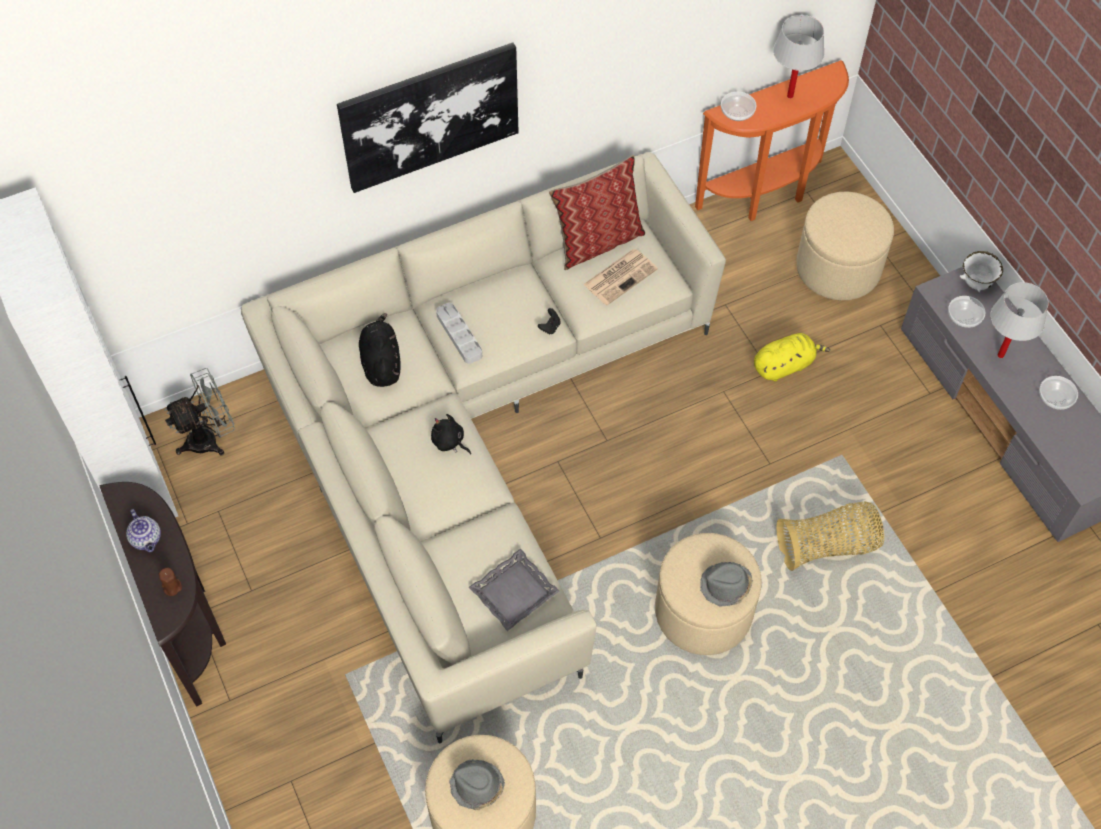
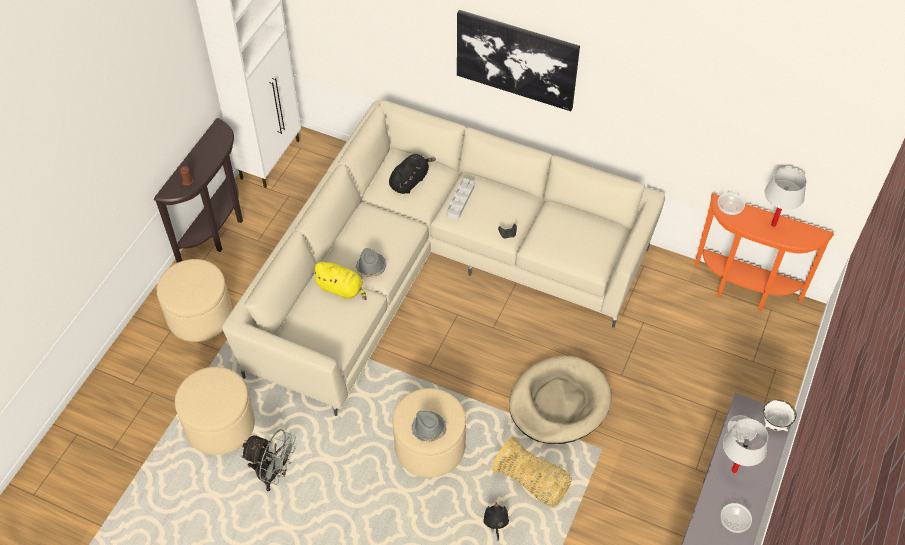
camera: 50 degrees right, 5 degrees down
teapot [126,509,161,552] -> none
grey fan [164,368,235,455] -> grey fan moved to [241,429,296,491]
black plush toy [431,414,471,454] -> black plush toy moved to [483,502,509,541]
grey hat [449,759,505,810] -> grey hat moved to [356,248,387,277]
grey tray [469,548,559,631] -> none
pillow [549,155,645,270] -> none
newspaper [583,249,658,305] -> none
yellow plush toy [754,333,830,381] -> yellow plush toy moved to [312,262,367,300]
beige ottoman [796,192,894,300] -> beige ottoman moved to [157,259,232,342]
none -> beige dog bed [509,356,611,444]

